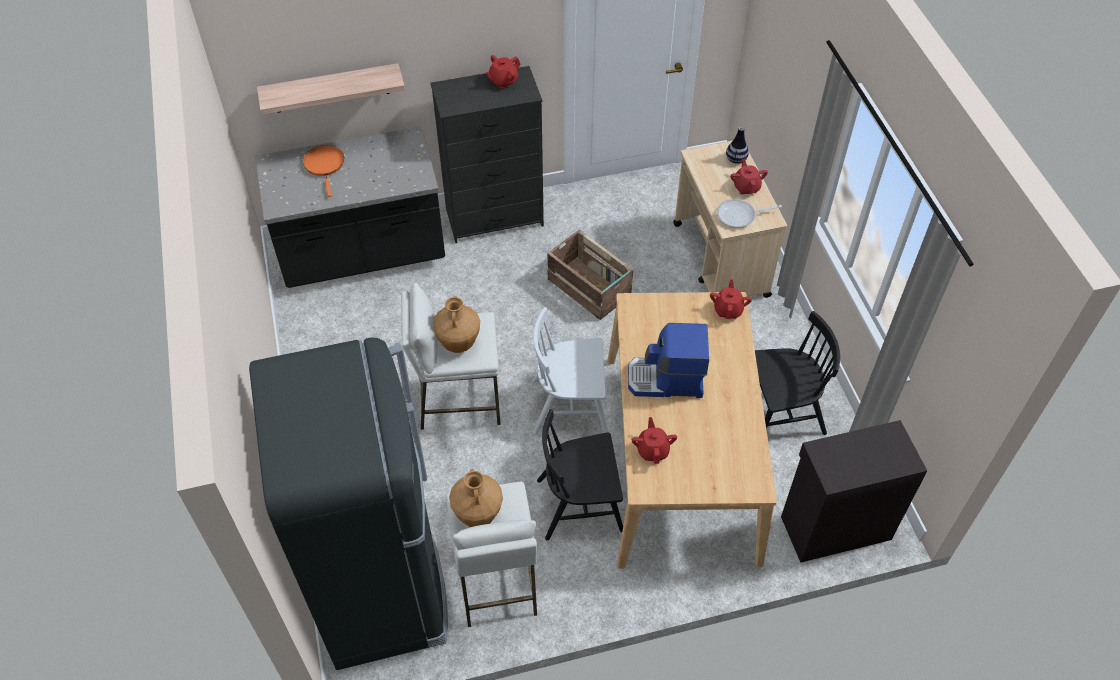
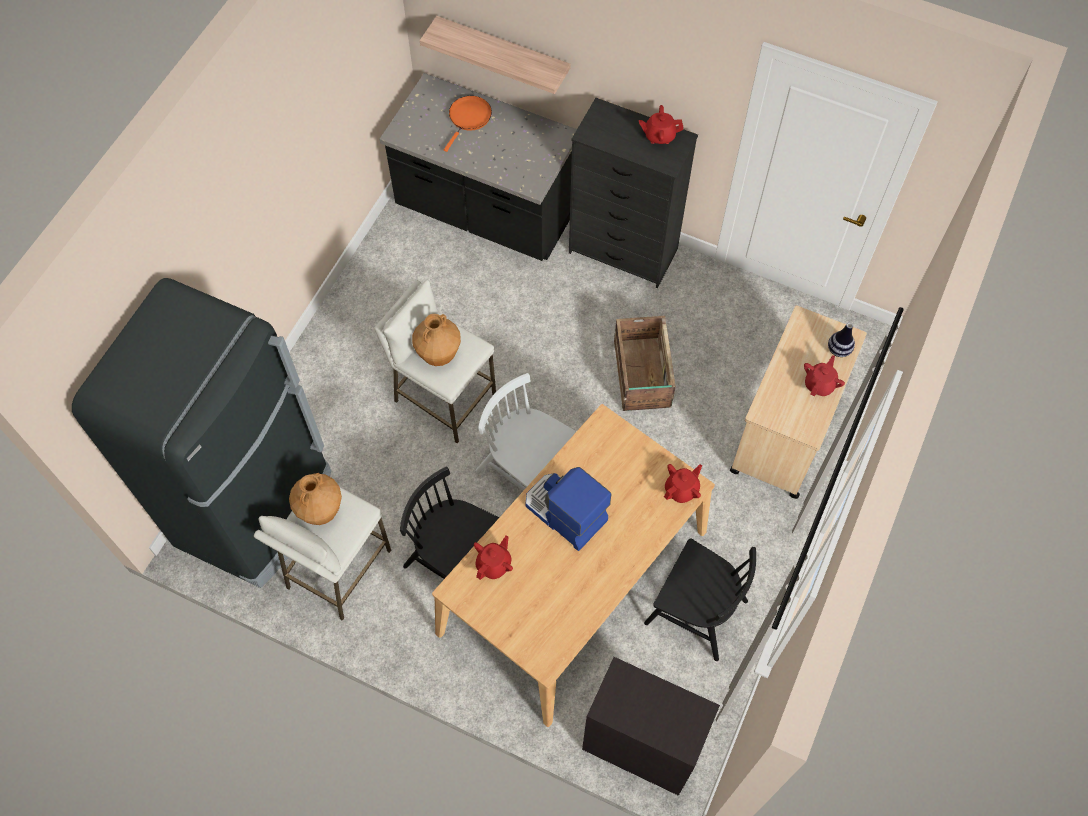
camera: 40 degrees right, 10 degrees up
frying pan [717,199,782,228] -> none

